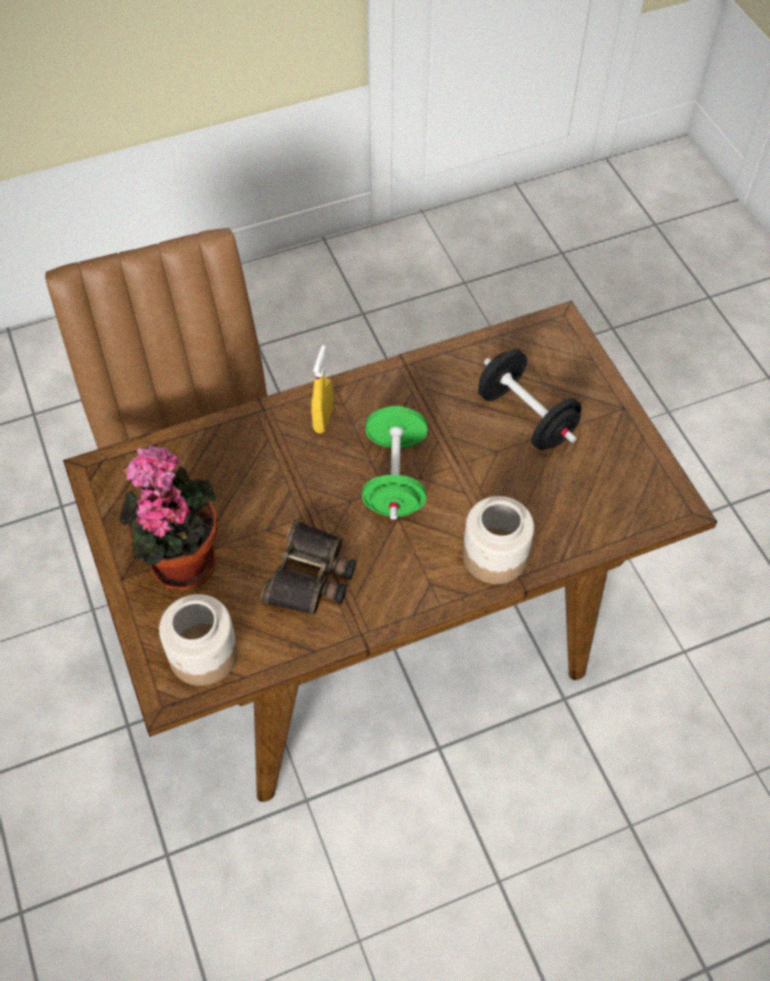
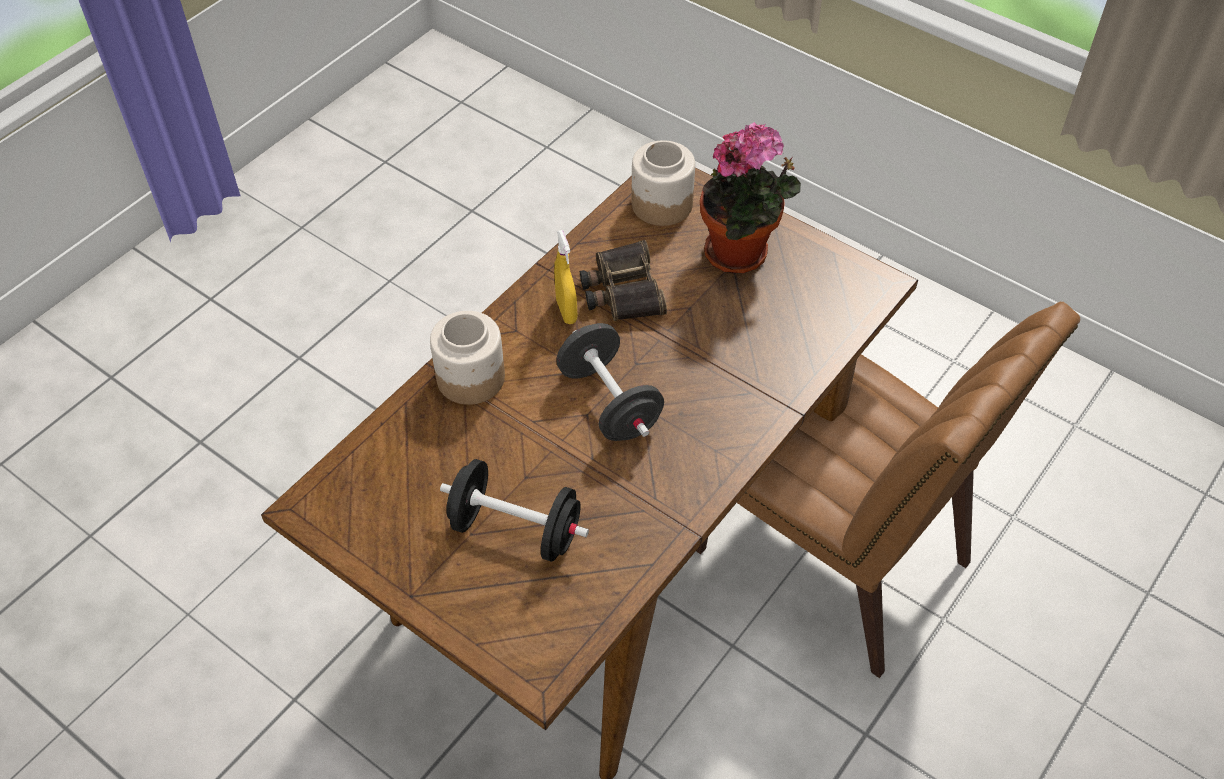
camera: 150 degrees right, 5 degrees down
yellow spray bottle [311,345,333,433] -> yellow spray bottle moved to [554,230,577,324]
green dumbbell [362,406,428,519] -> black dumbbell [556,323,664,441]

